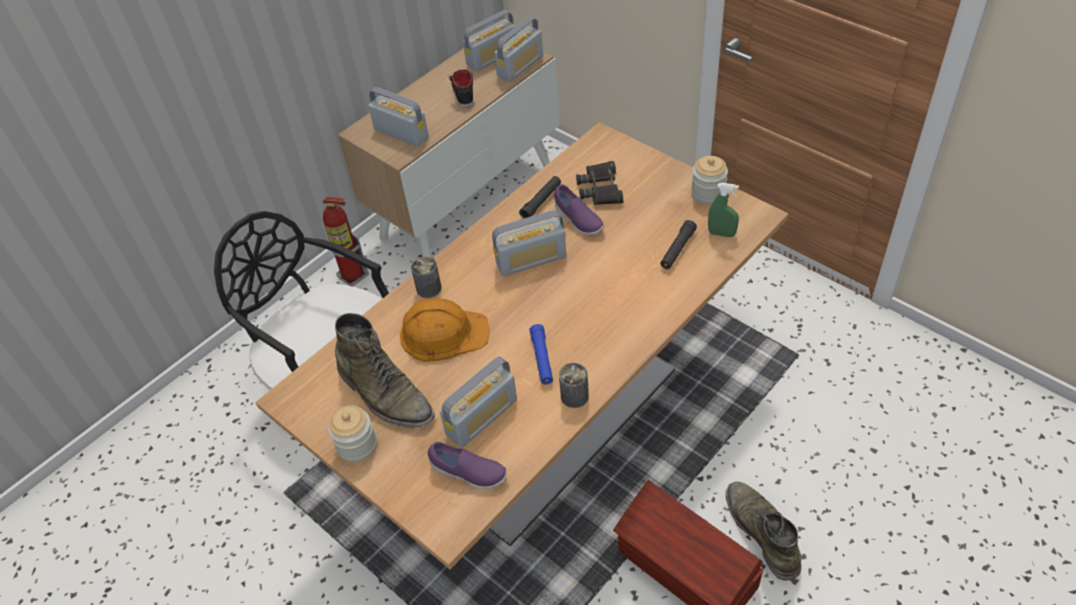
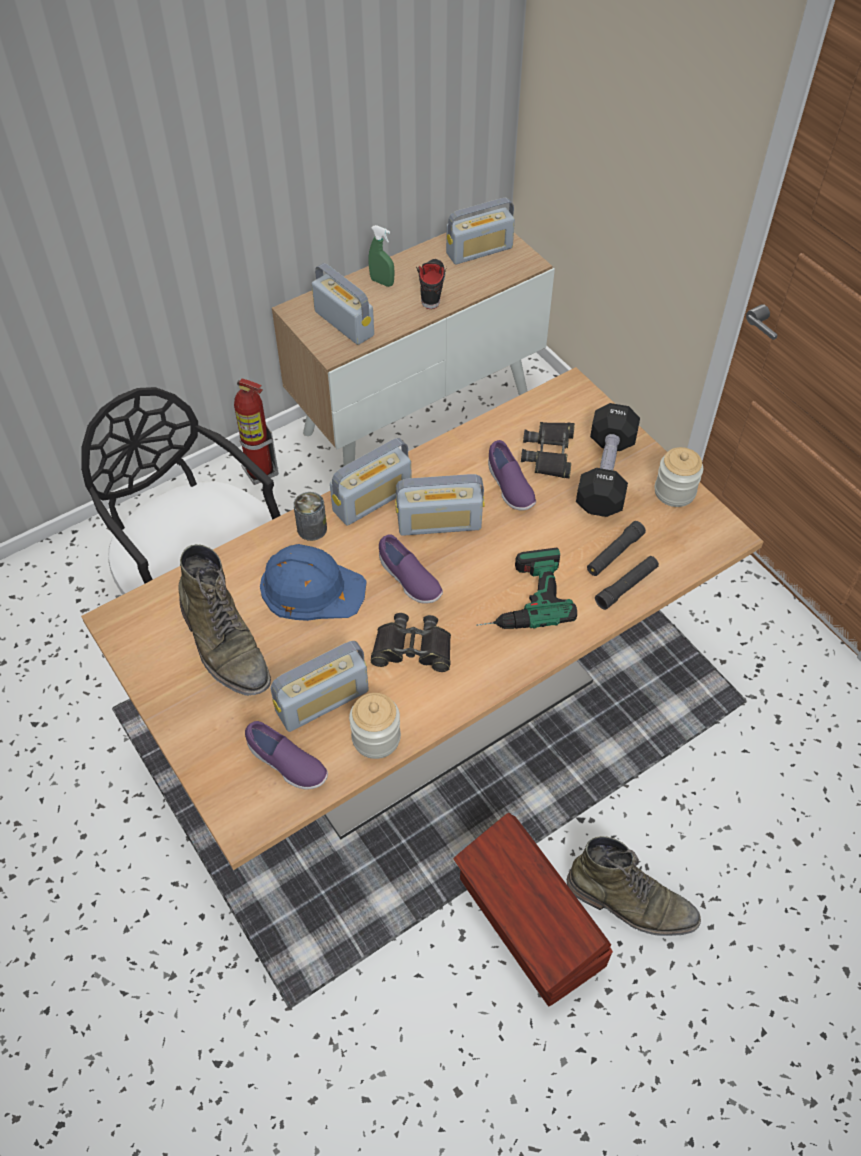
camera: 10 degrees right, 5 degrees up
jar [328,405,377,462] -> jar moved to [349,693,401,759]
orange hard hat [400,298,490,362] -> blue hard hat [260,544,367,621]
radio [494,17,543,82] -> radio moved to [330,438,412,526]
black flashlight [519,176,561,218] -> black flashlight moved to [595,556,659,610]
blue flashlight [529,324,553,385] -> black binoculars [371,613,451,672]
can [559,363,589,408] -> none
green spray bottle [708,183,739,237] -> green spray bottle moved to [369,225,395,287]
green boot [726,482,801,581] -> green boot turned 120 degrees clockwise [567,836,701,936]
none -> purple shoe [379,534,443,604]
none -> power drill [476,548,577,629]
none -> black dumbbell [576,403,640,517]

